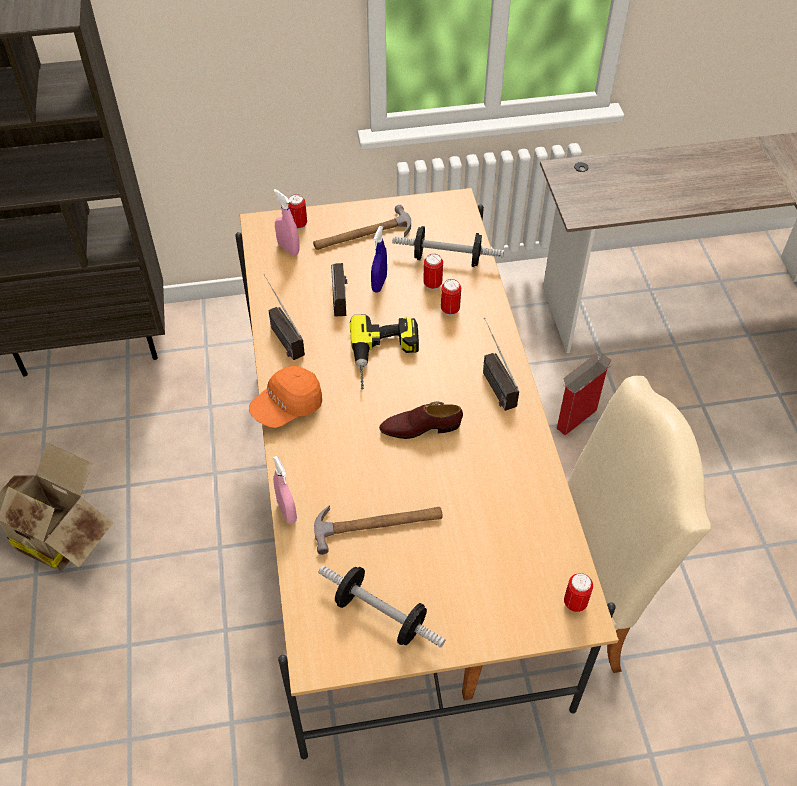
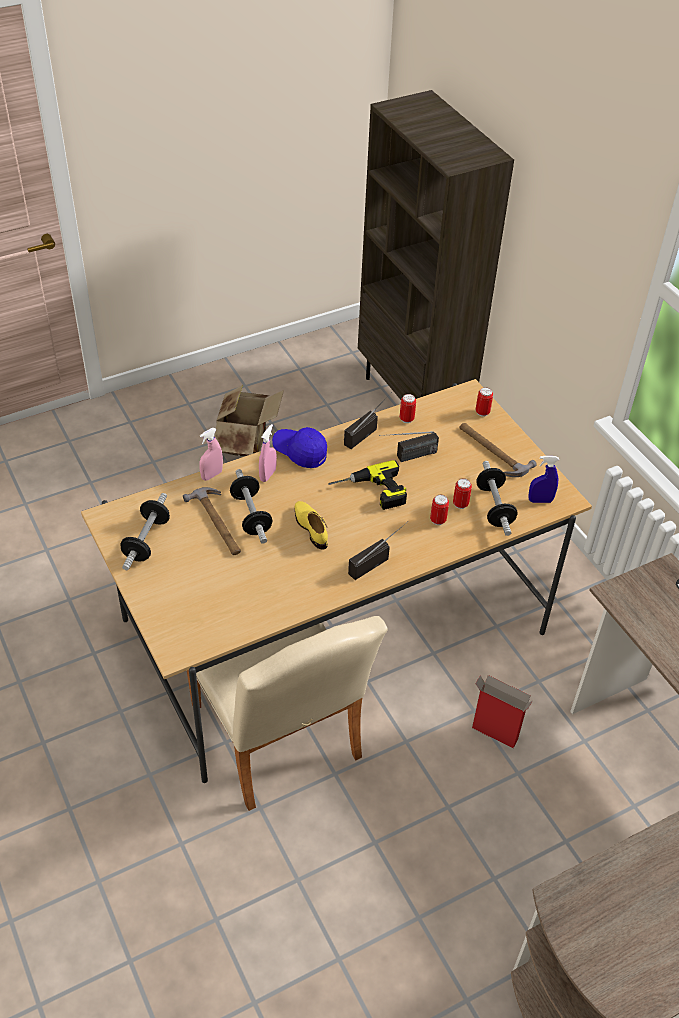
camera: 70 degrees right, 5 degrees down
orange cap [249,366,322,428] -> blue cap [272,427,327,468]
pink spray bottle [273,189,300,255] -> pink spray bottle moved to [259,424,277,482]
blue spray bottle [371,226,387,292] -> blue spray bottle moved to [528,456,559,503]
brown shoe [379,402,463,439] -> yellow shoe [294,501,328,550]
can [564,573,593,612] -> can moved to [400,394,416,423]
none -> dumbbell [230,469,273,544]

